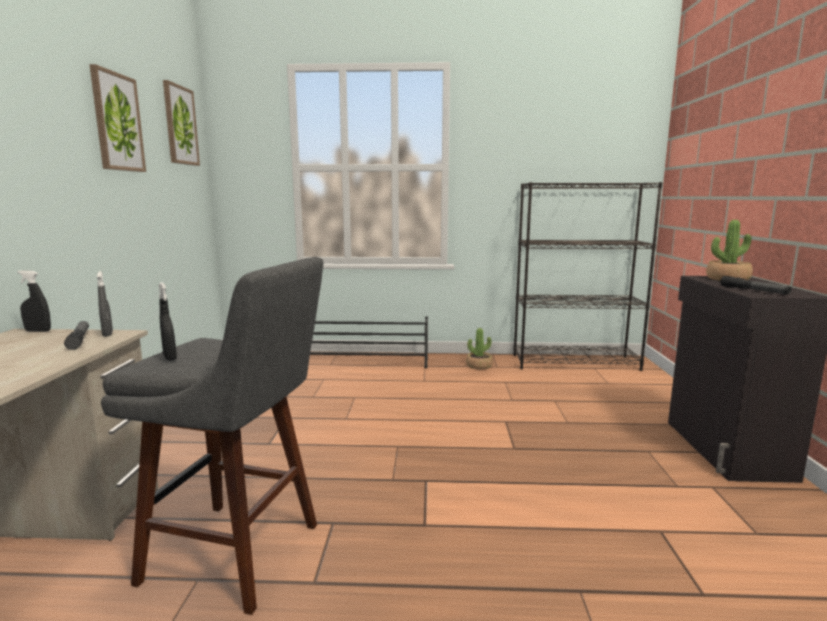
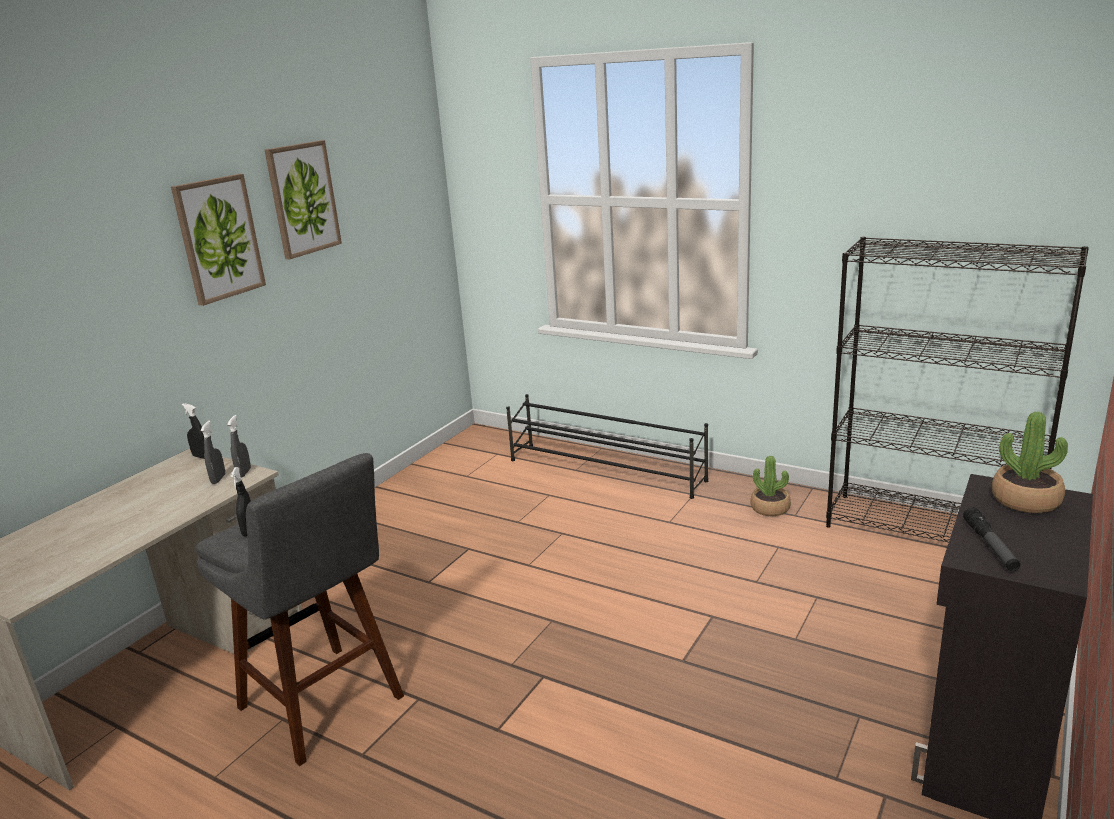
camera: 30 degrees right, 10 degrees up
flashlight [64,321,89,350] -> grey spray bottle [201,420,225,484]
picture [163,80,200,166] -> picture moved to [171,174,266,306]

